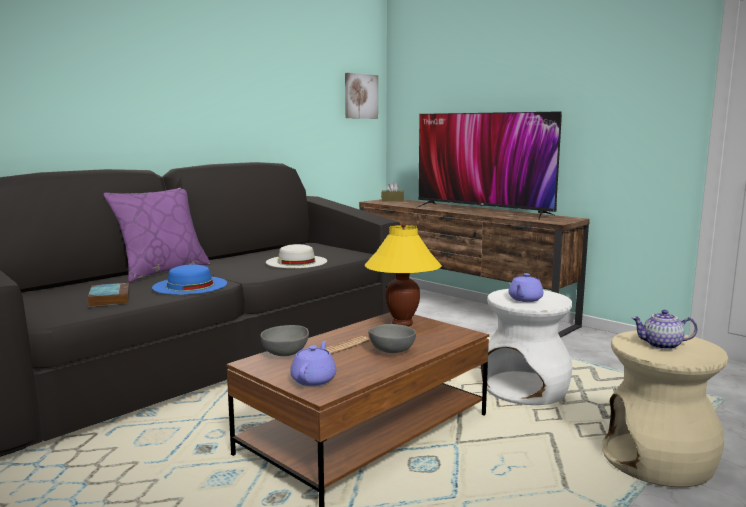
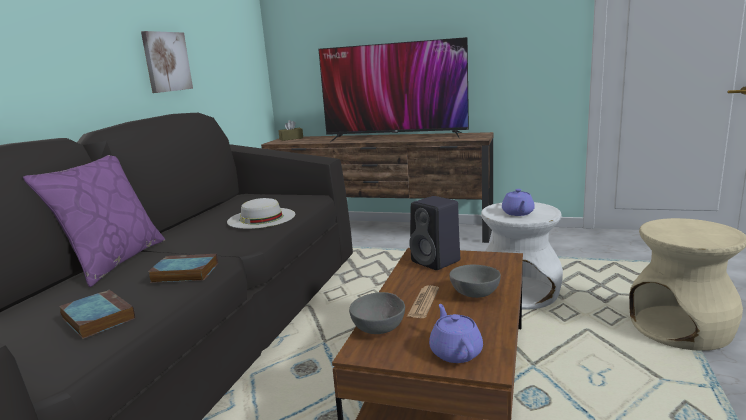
camera: 25 degrees left, 5 degrees up
blue hat [152,264,227,295] -> book [148,254,218,283]
picture [345,73,378,119] -> picture moved to [141,31,193,93]
yellow table lamp [365,223,442,327] -> black speaker [409,196,460,270]
teapot [632,310,697,350] -> none

